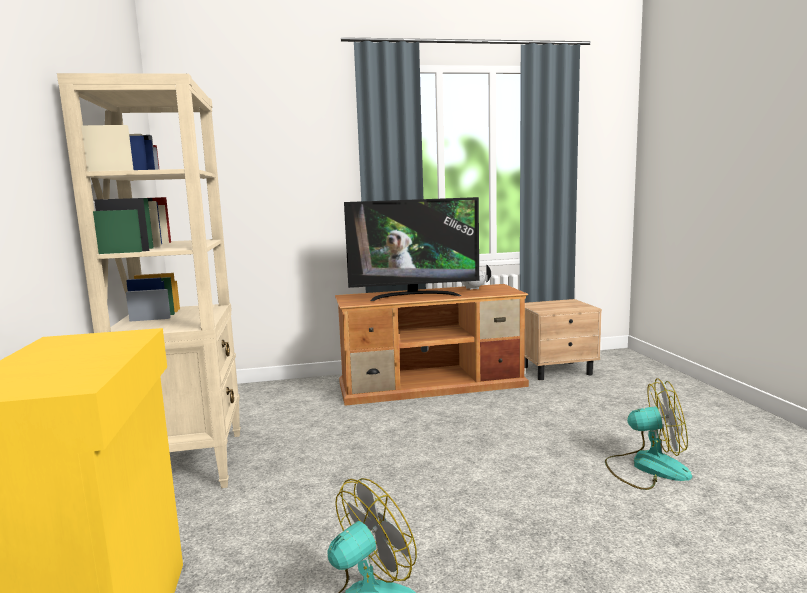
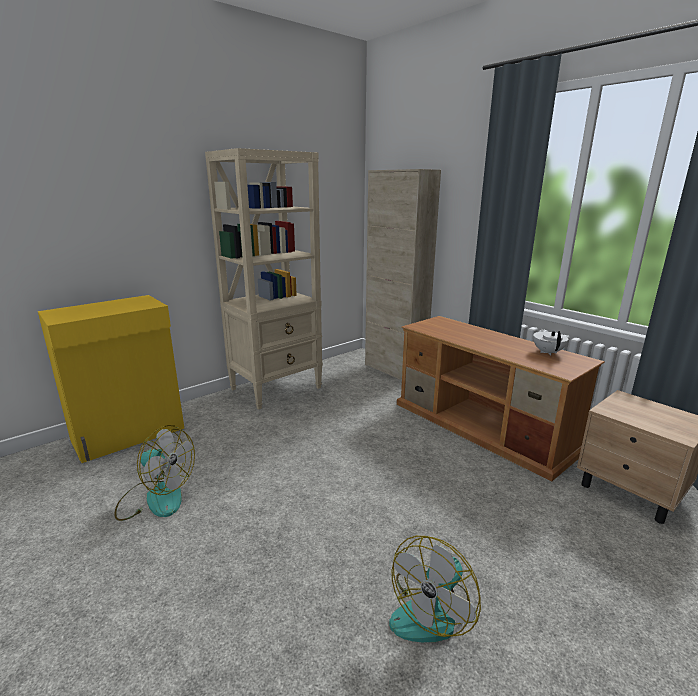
camera: 60 degrees right, 10 degrees up
television [344,197,479,301] -> none
fan [605,378,692,490] -> fan turned 60 degrees clockwise [389,536,481,642]
none -> beige cabinet [365,169,441,380]

